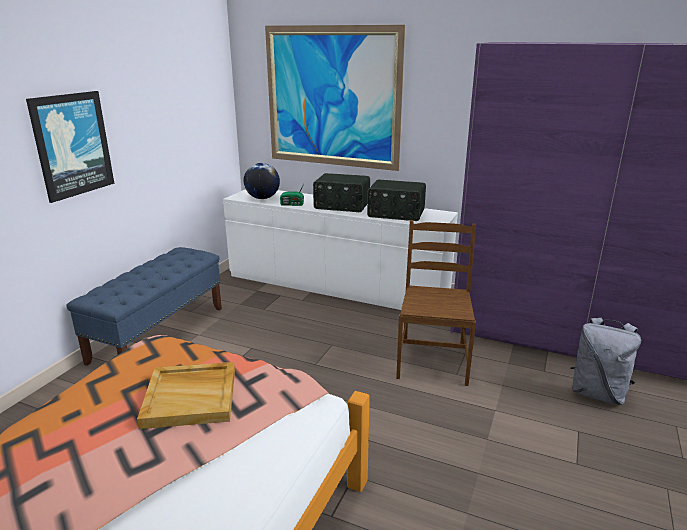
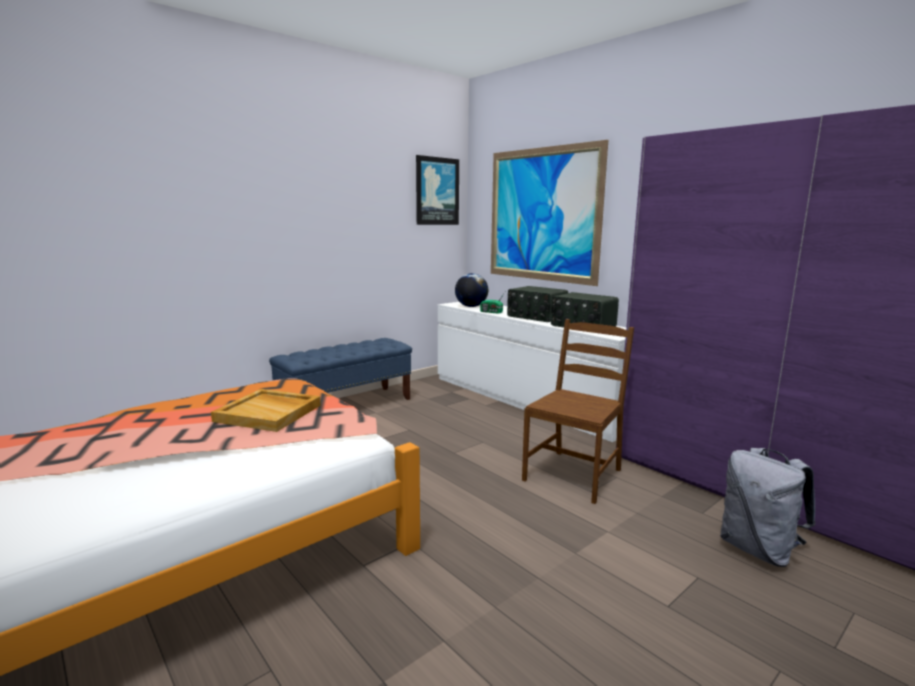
camera: 25 degrees right, 10 degrees down
picture [26,91,114,203] -> picture moved to [416,155,459,225]

